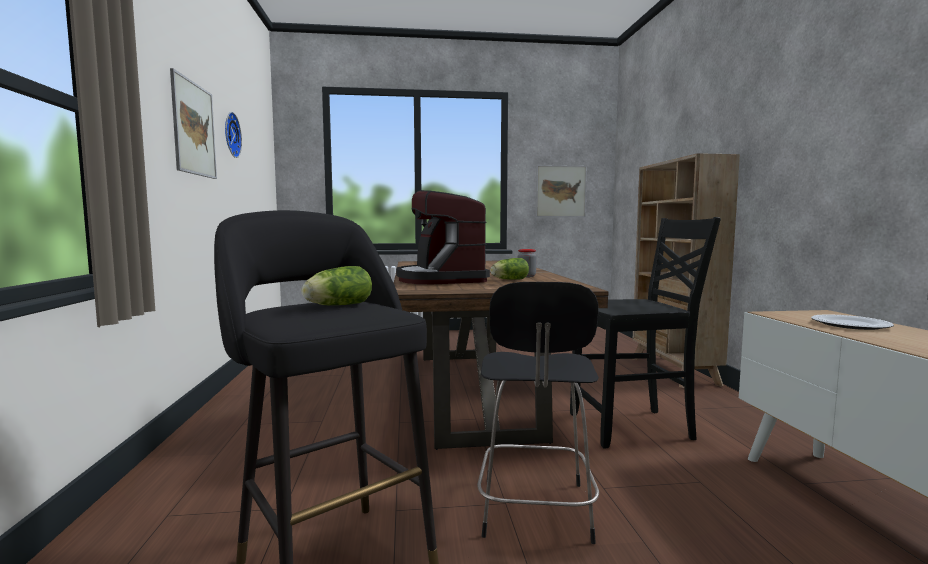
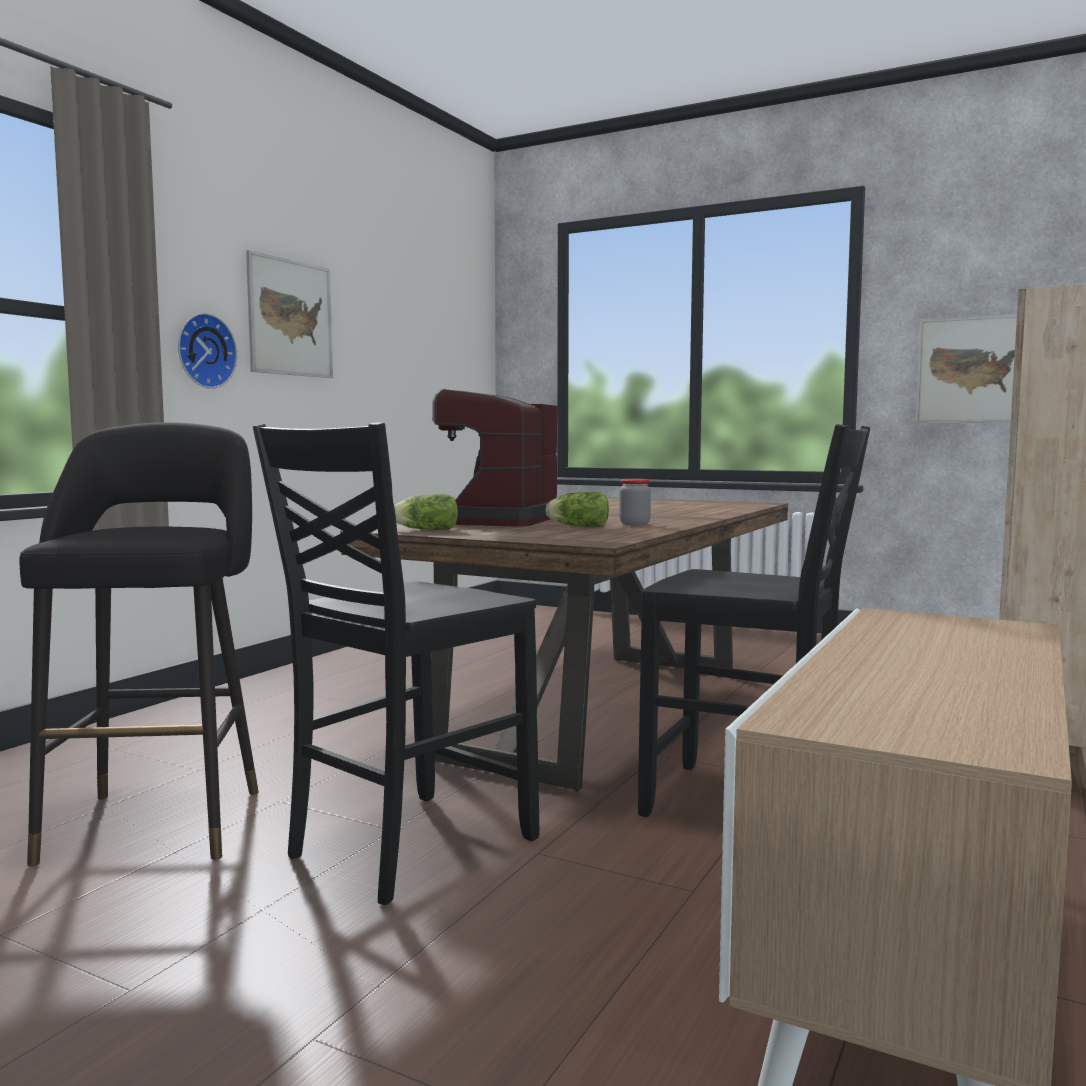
camera: 35 degrees right, 0 degrees up
wall clock [225,112,242,158] -> wall clock moved to [178,313,237,389]
lettuce [301,266,372,305] -> lettuce moved to [394,494,458,530]
black stool [477,282,599,544] -> black chair [253,422,539,905]
plate [811,314,894,330] -> none

